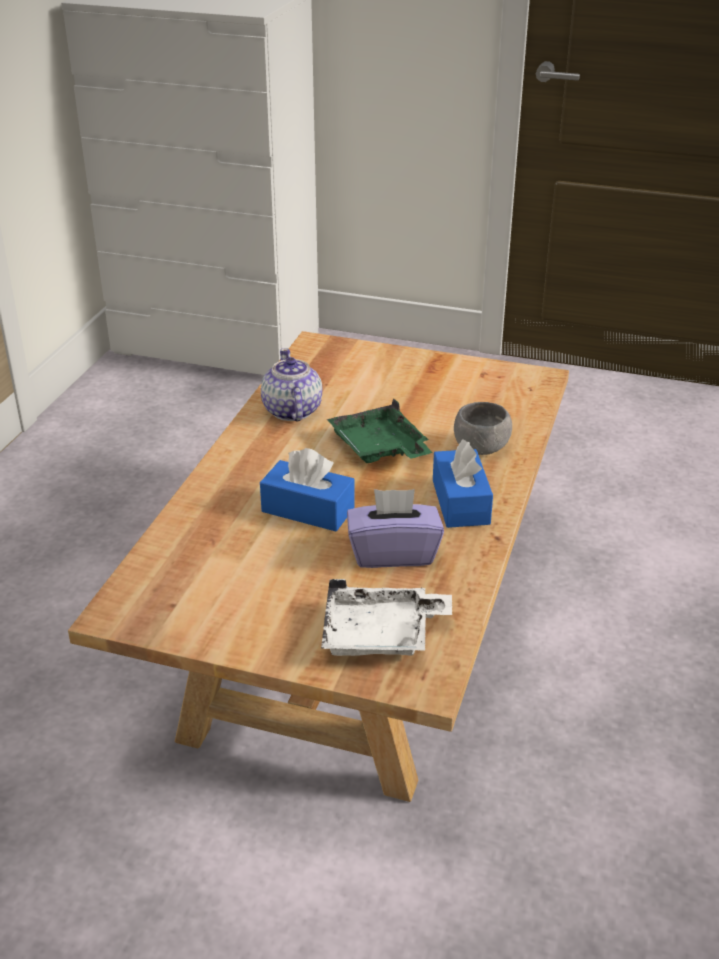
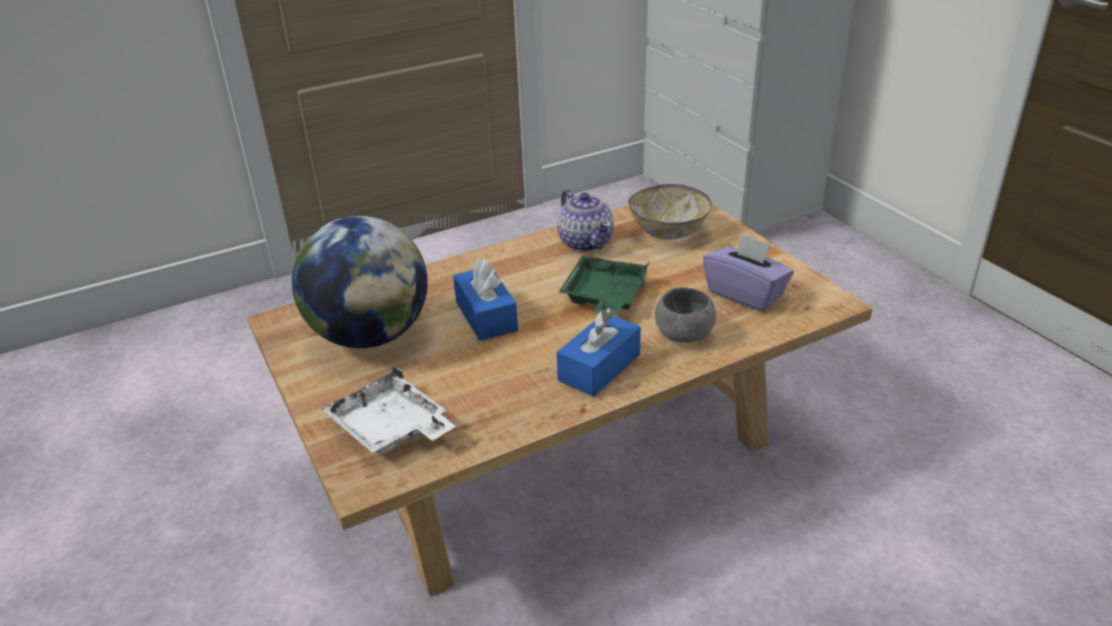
camera: 45 degrees right, 0 degrees up
teapot [261,348,322,422] -> teapot turned 120 degrees clockwise [557,189,614,252]
purple tissue box [347,489,444,568] -> purple tissue box moved to [703,233,794,312]
none -> globe [292,216,428,348]
none -> bowl [629,184,712,240]

